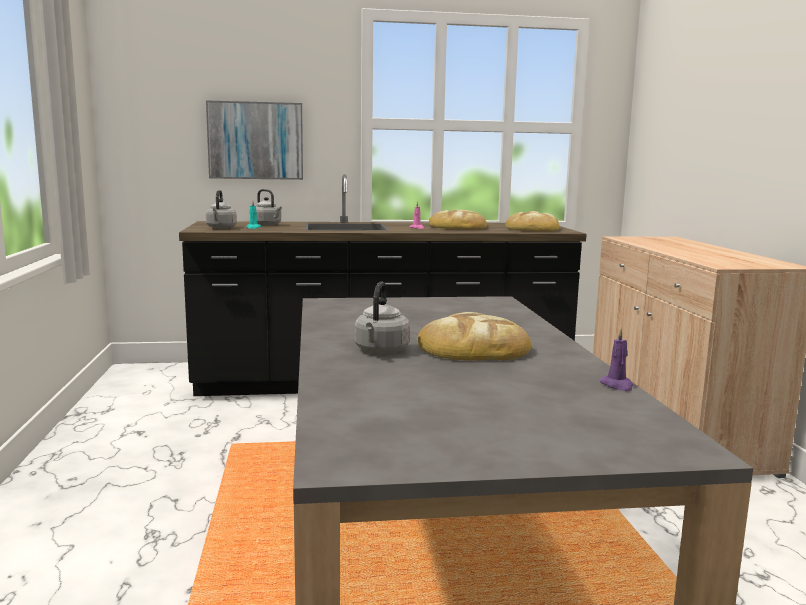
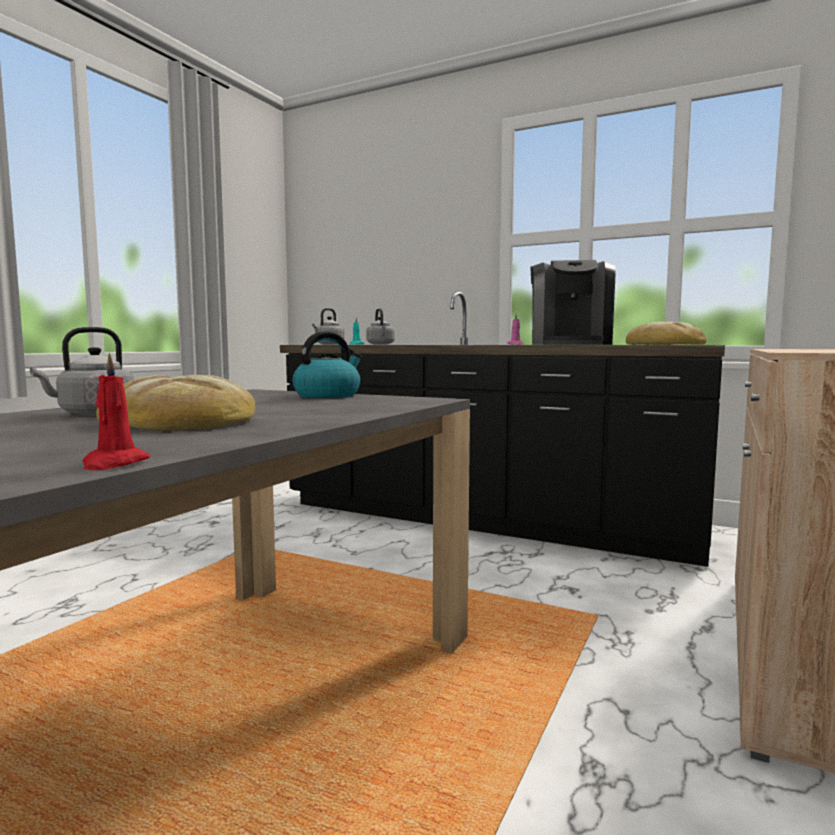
camera: 35 degrees right, 5 degrees down
picture [206,100,303,180] -> none
bread [429,210,487,229] -> coffee machine [530,260,615,345]
purple candle [599,328,633,391] -> red candle [83,353,150,470]
none -> kettle [293,331,362,398]

